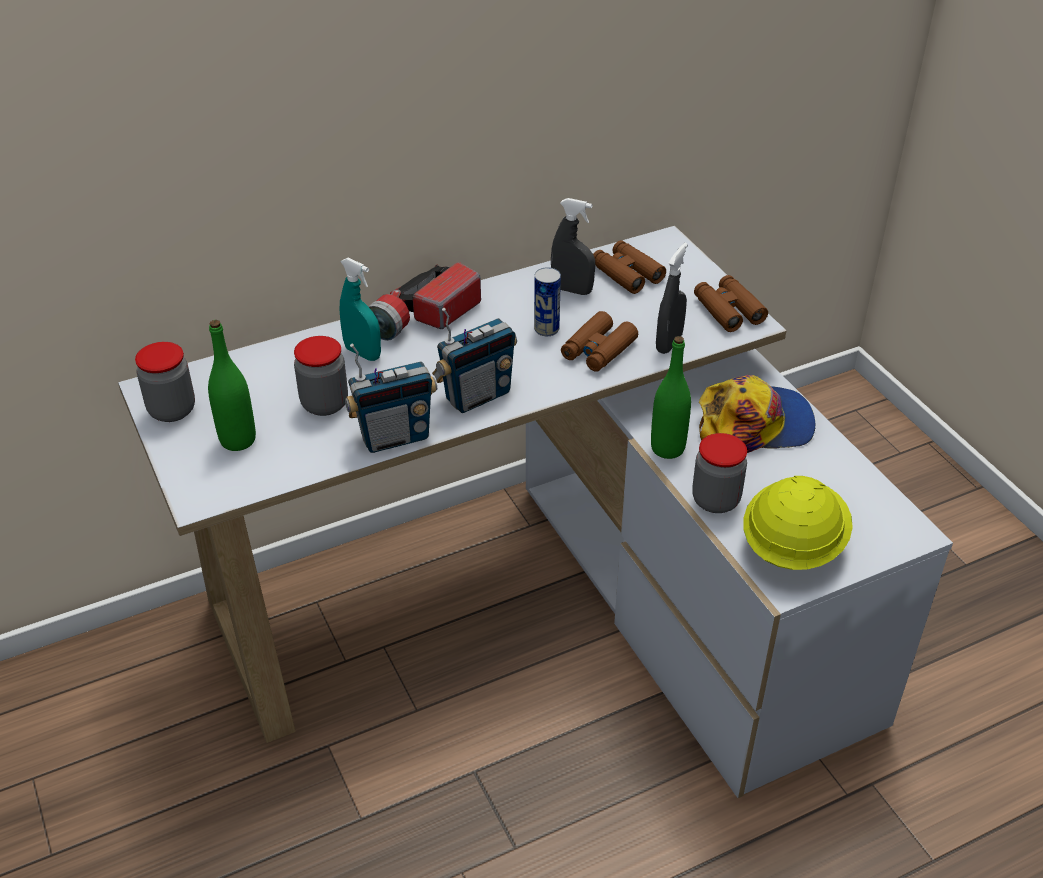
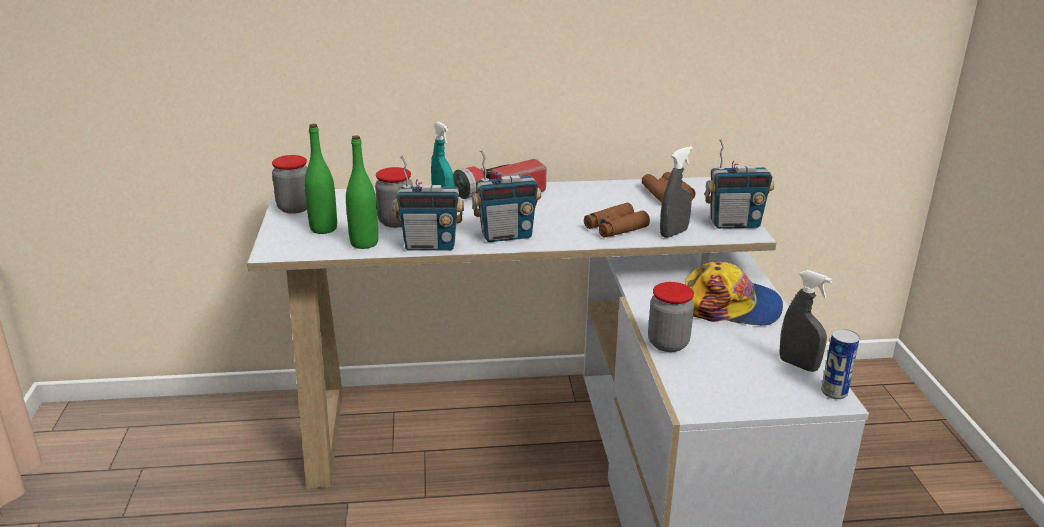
camera: 20 degrees right, 15 degrees down
can [534,267,561,336] -> can moved to [821,329,860,399]
grey spray bottle [551,198,595,295] -> grey spray bottle moved to [779,270,832,372]
green bottle [651,336,691,459] -> green bottle moved to [346,135,378,249]
brown binoculars [694,275,768,332] -> radio [704,138,774,229]
yellow hard hat [743,476,853,570] -> none

